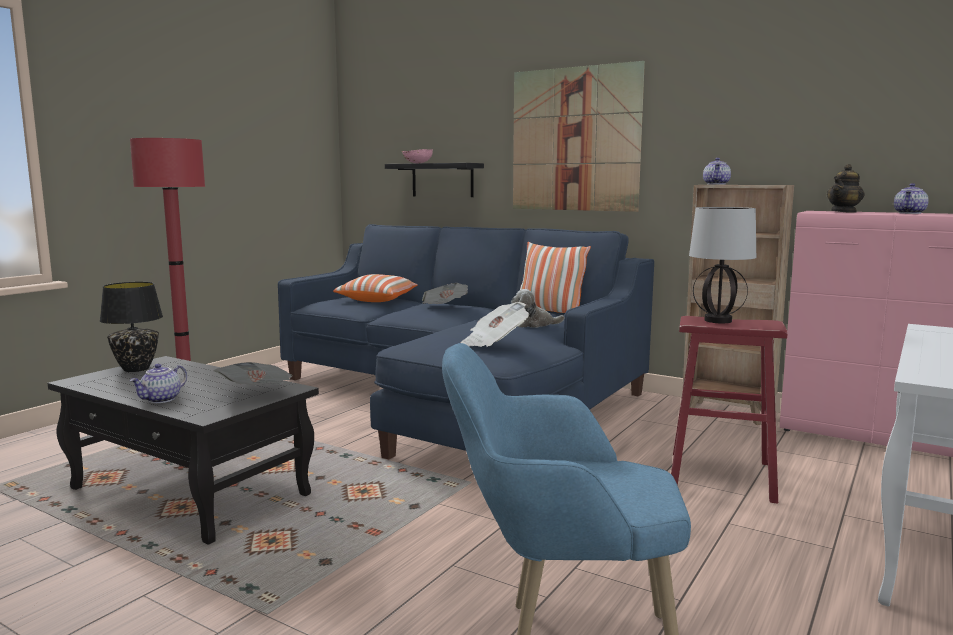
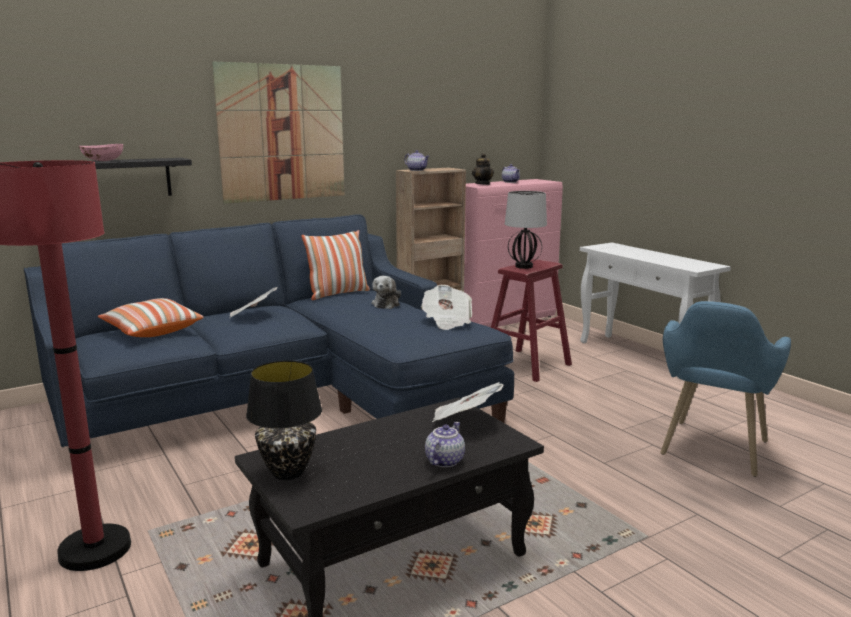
camera: 65 degrees left, 5 degrees up
teapot [130,364,187,403] -> teapot turned 120 degrees counterclockwise [425,422,465,468]

